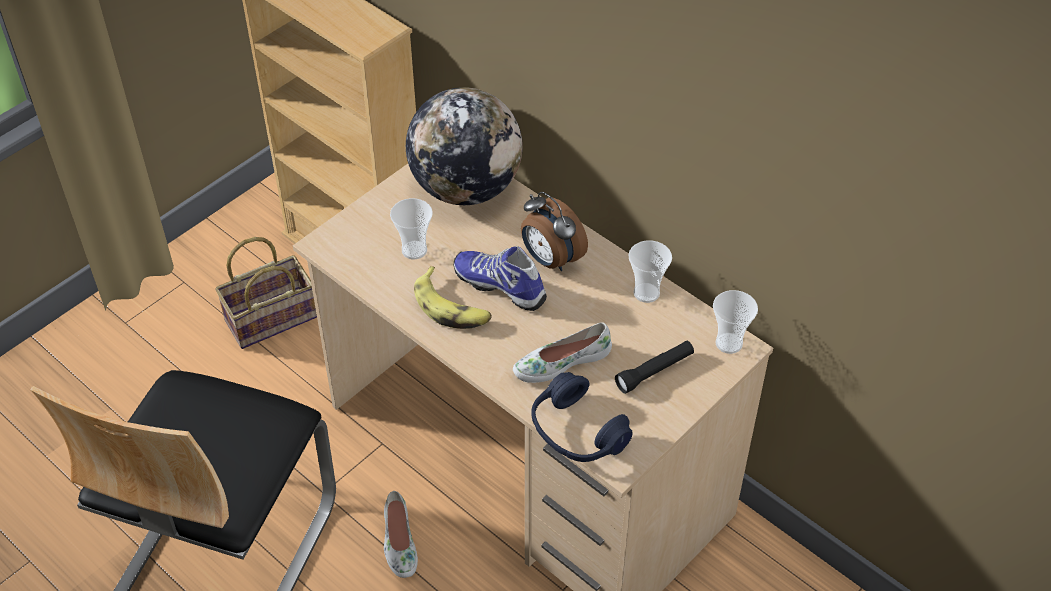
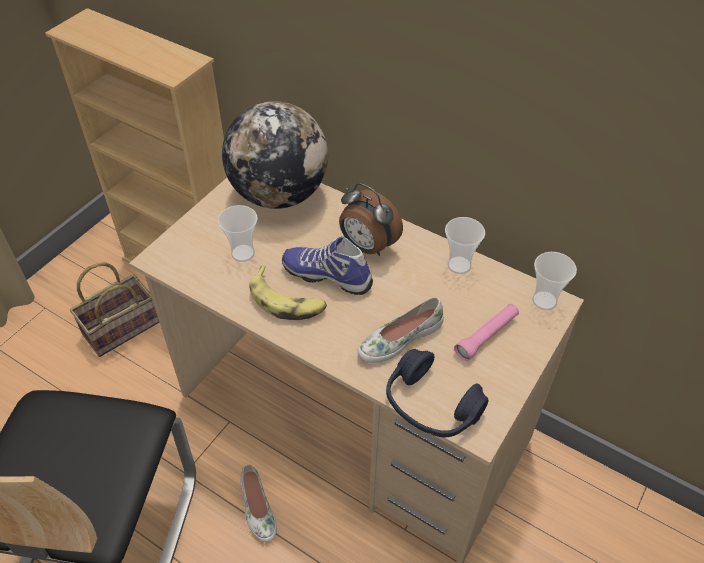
camera: 10 degrees left, 0 degrees up
black flashlight [615,341,694,394] -> pink flashlight [454,304,519,361]

